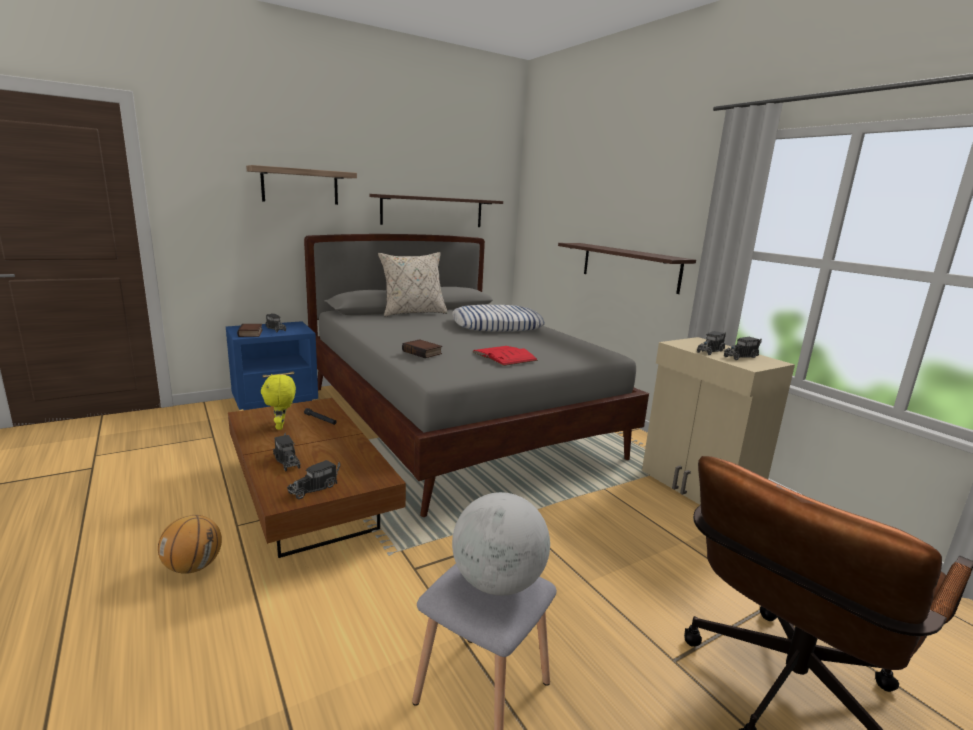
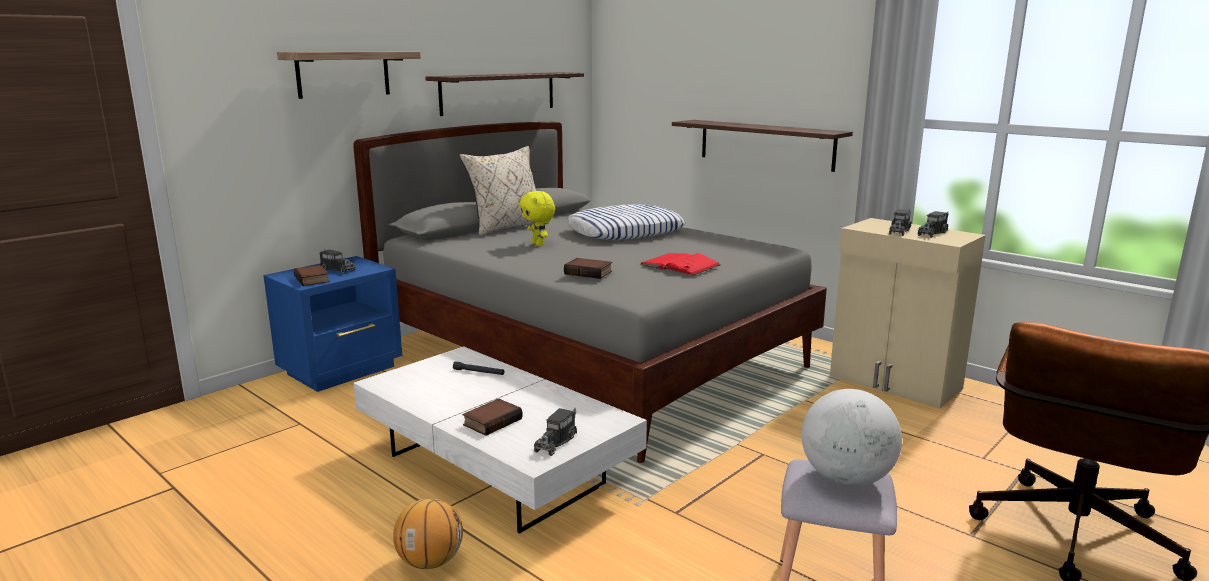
camera: 15 degrees left, 0 degrees up
brown coffee table [228,398,406,558] -> white coffee table [353,346,647,534]
yellow plush toy [261,374,296,430] -> yellow plush toy moved to [520,191,555,246]
toy truck [273,432,300,472] -> book [463,399,523,436]

